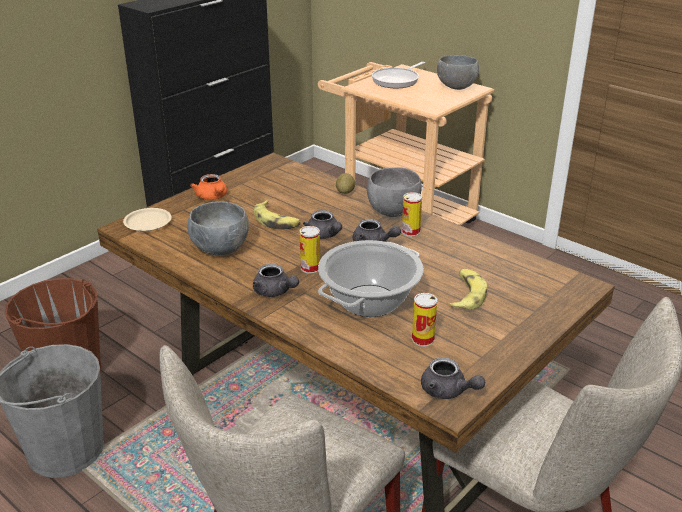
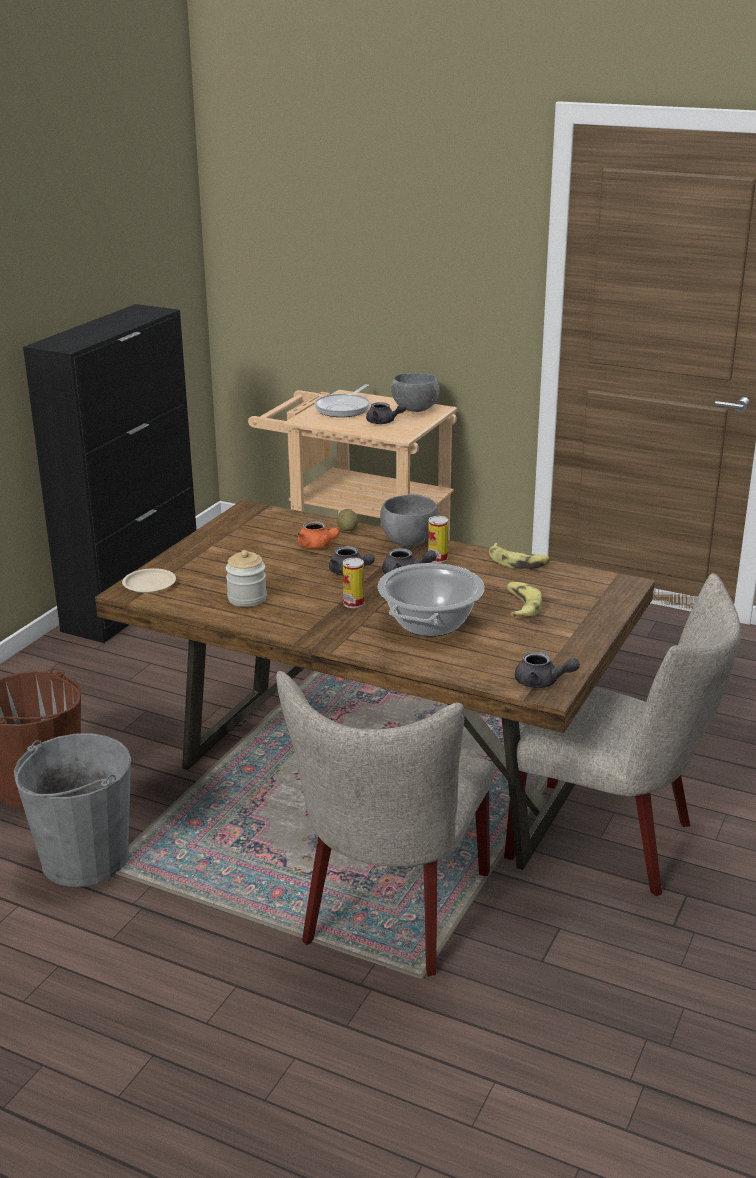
camera: 15 degrees left, 5 degrees down
grey bowl [187,201,249,256] -> jar [226,550,267,607]
orange teapot [190,174,227,200] -> orange teapot moved to [297,521,339,549]
grey teapot [253,264,299,297] -> grey teapot moved to [366,402,407,424]
banana [254,200,301,229] -> banana moved to [489,543,550,570]
can [412,293,437,347] -> none

